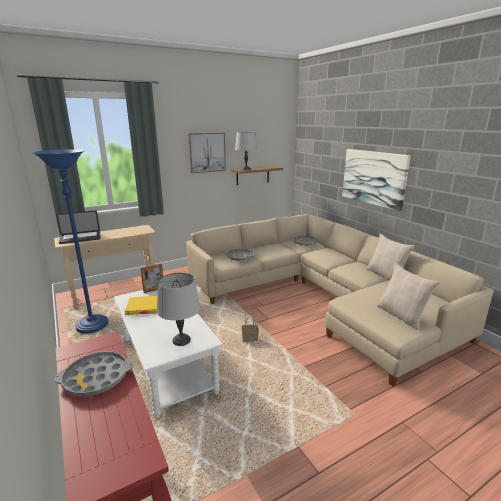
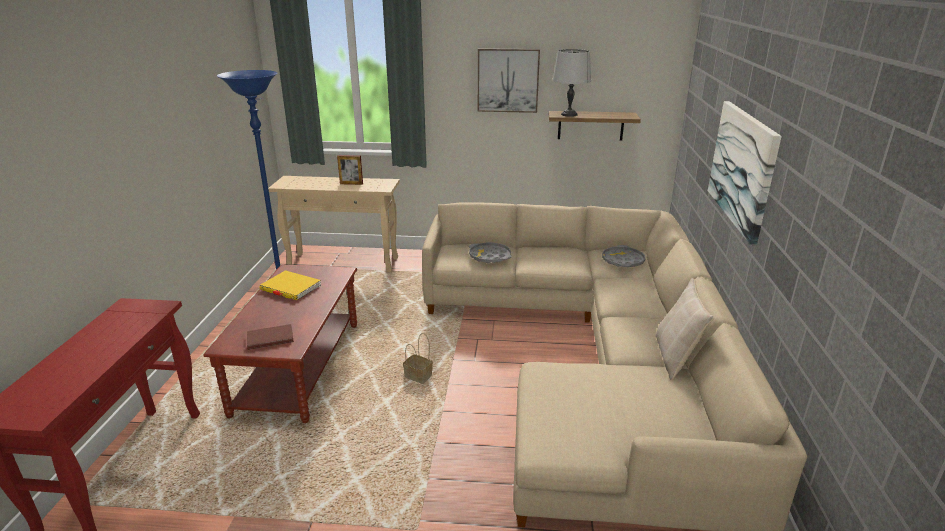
camera: 35 degrees right, 5 degrees up
grey tray [54,351,133,397] -> none
laptop [56,210,100,244] -> none
white coffee table [114,290,223,419] -> brown coffee table [203,264,357,423]
picture frame [141,264,163,293] -> picture frame moved to [337,155,363,185]
grey table lamp [157,273,201,346] -> brown book [247,324,294,350]
beige pillow [377,263,440,330] -> none

